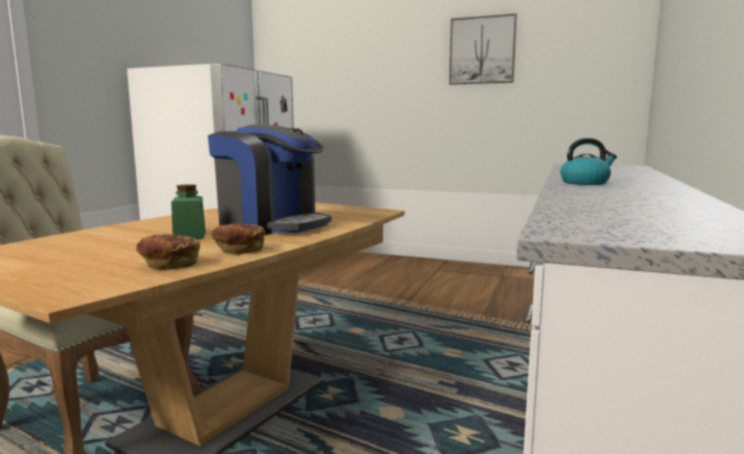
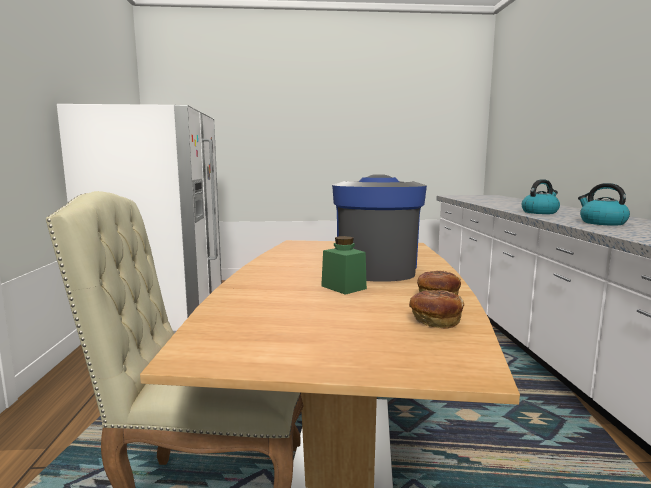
camera: 25 degrees left, 0 degrees up
coffee machine [208,125,332,235] -> coffee machine turned 90 degrees counterclockwise [332,174,427,282]
picture [449,14,517,85] -> none
none -> kettle [578,183,630,226]

